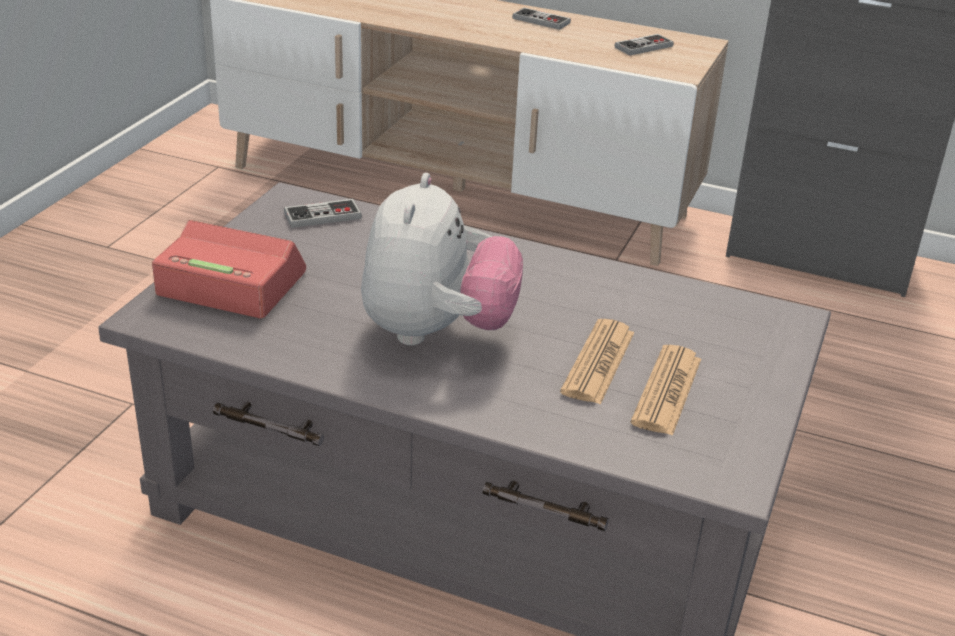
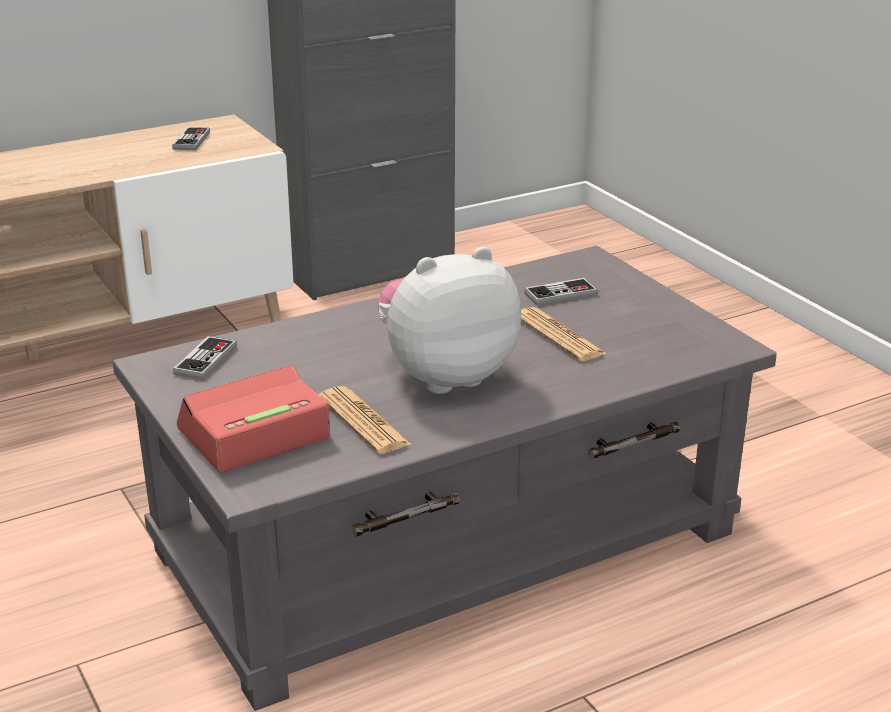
camera: 50 degrees left, 5 degrees down
plush toy [361,173,523,346] -> plush toy turned 75 degrees counterclockwise [377,247,521,394]
game controller [512,8,571,30] -> game controller moved to [524,278,598,306]
newspaper [630,345,701,436] -> newspaper moved to [318,386,411,454]

